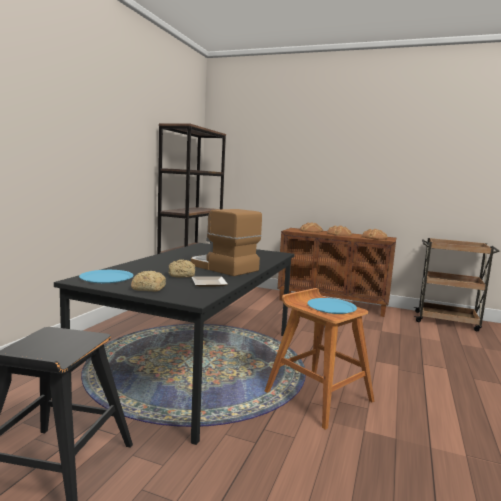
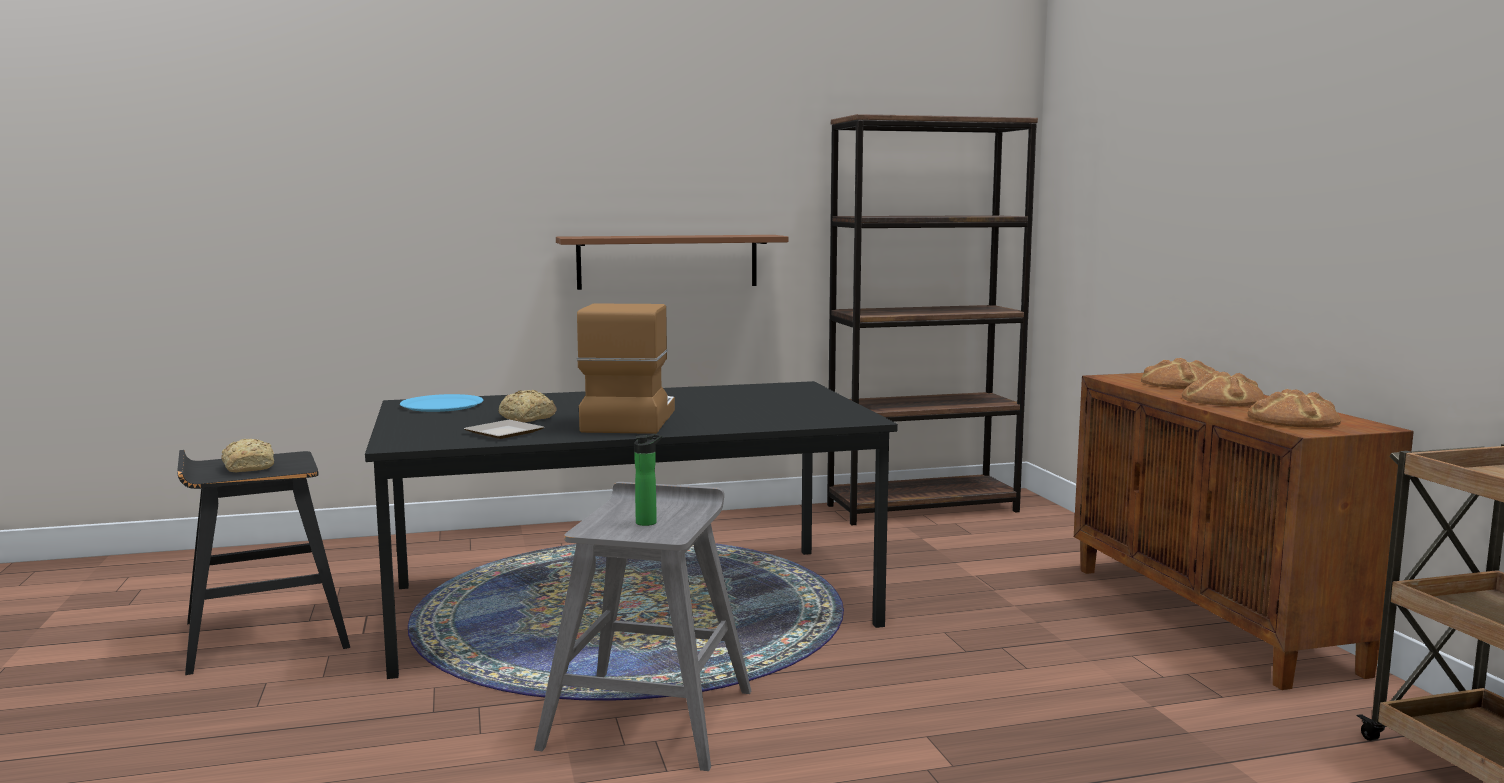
camera: 55 degrees right, 0 degrees up
bread [131,271,166,292] -> bread moved to [221,439,274,472]
brown stool [265,288,374,430] -> grey stool [534,482,751,771]
blue plate [307,298,357,314] -> bottle [634,434,662,526]
none -> brown shelf [556,235,788,290]

